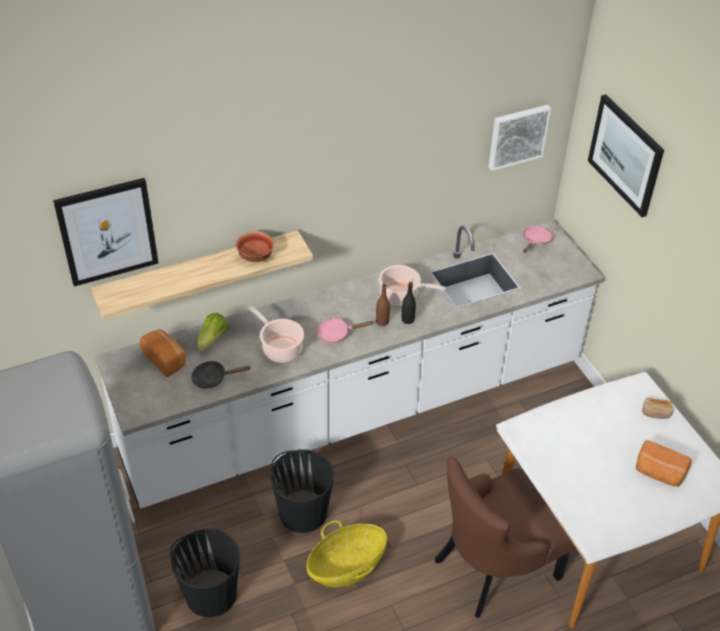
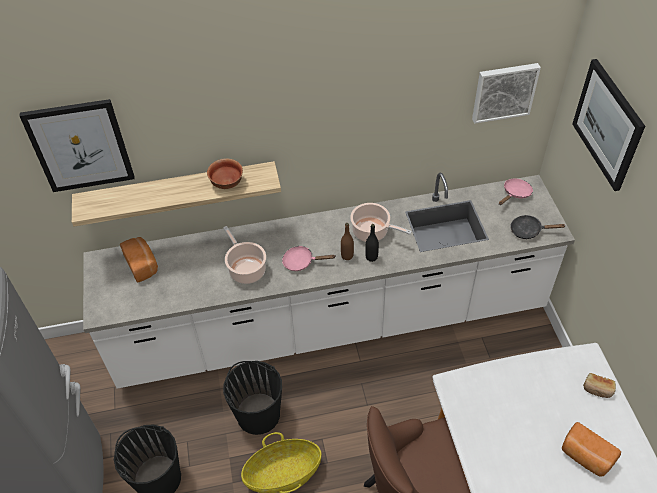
camera: 15 degrees right, 5 degrees up
black frying pan [191,361,250,389] -> black frying pan moved to [510,215,565,239]
lettuce [197,313,229,351] -> none

